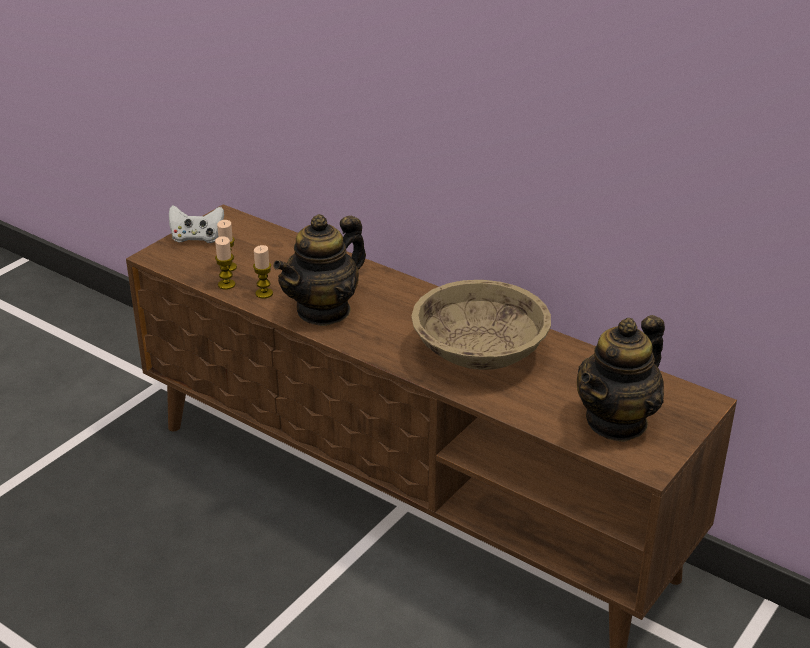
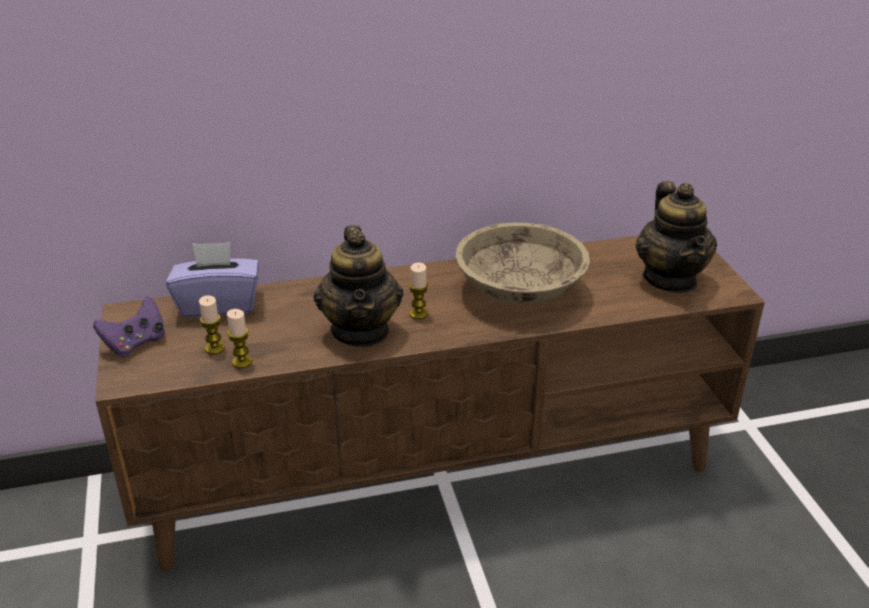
camera: 50 degrees left, 0 degrees up
white game controller [169,205,224,243] -> purple game controller [93,296,166,357]
candle [253,245,273,299] -> candle moved to [409,263,428,319]
none -> purple tissue box [166,242,259,318]

